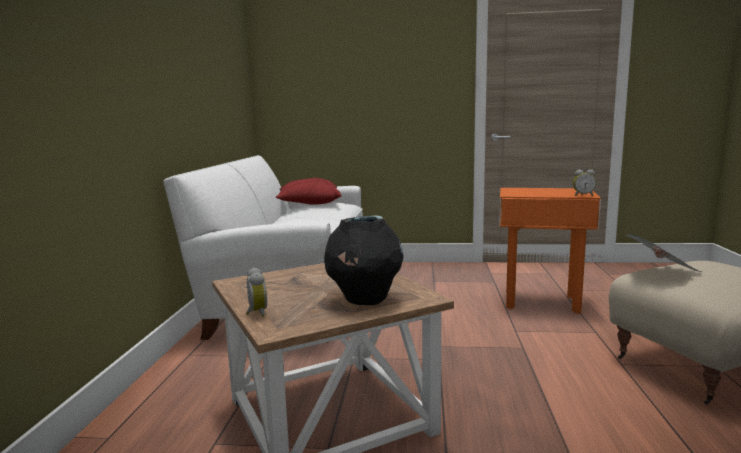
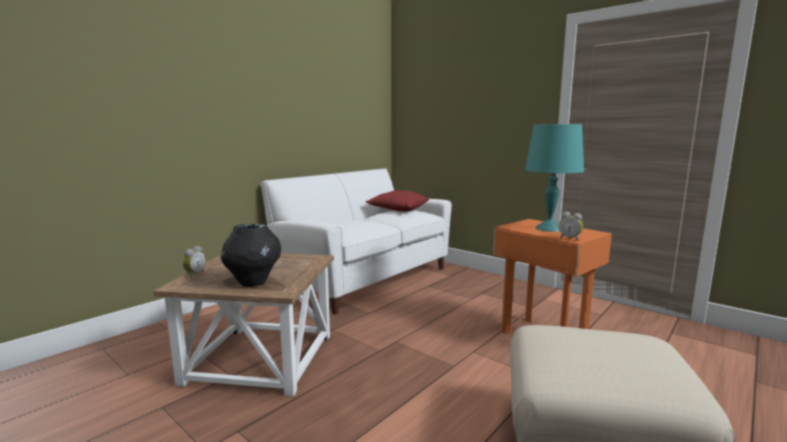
camera: 35 degrees right, 0 degrees up
newspaper [626,234,702,272] -> none
none -> turquoise table lamp [525,124,584,232]

